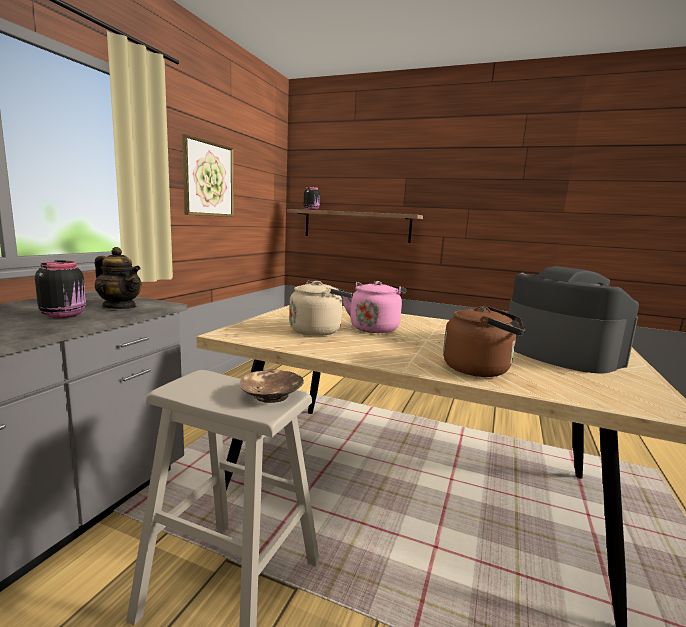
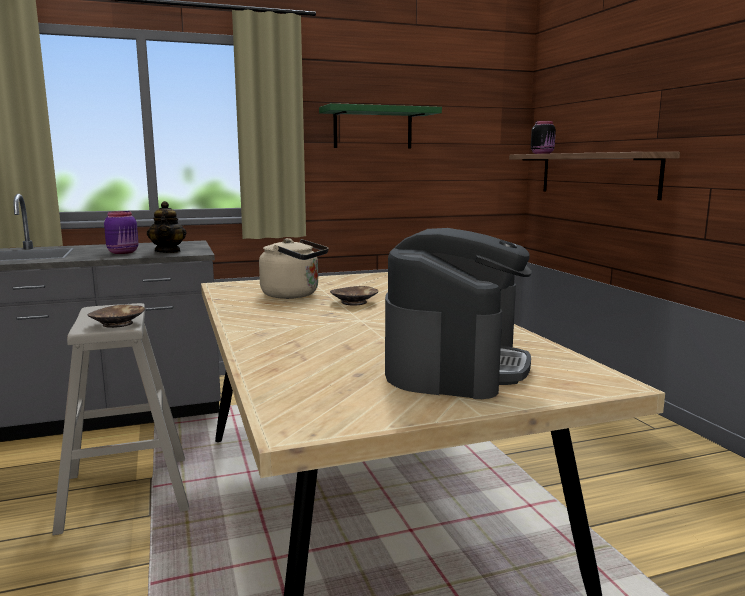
camera: 50 degrees right, 0 degrees up
black jar [35,261,86,318] -> purple jar [104,211,138,254]
picture [182,134,234,217] -> green shelf [319,103,442,149]
pink kettle [343,281,406,333] -> brown bowl [330,286,378,305]
brown kettle [443,305,525,377] -> none

